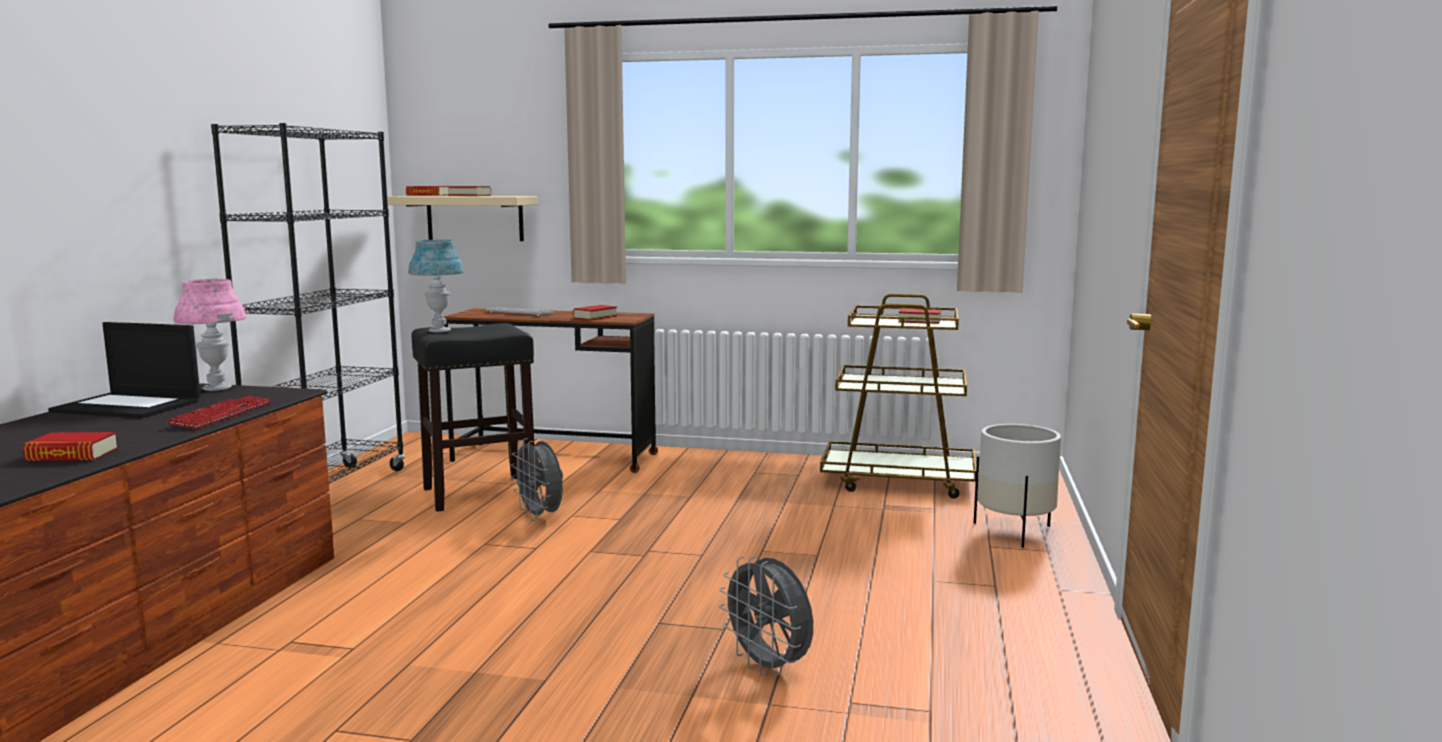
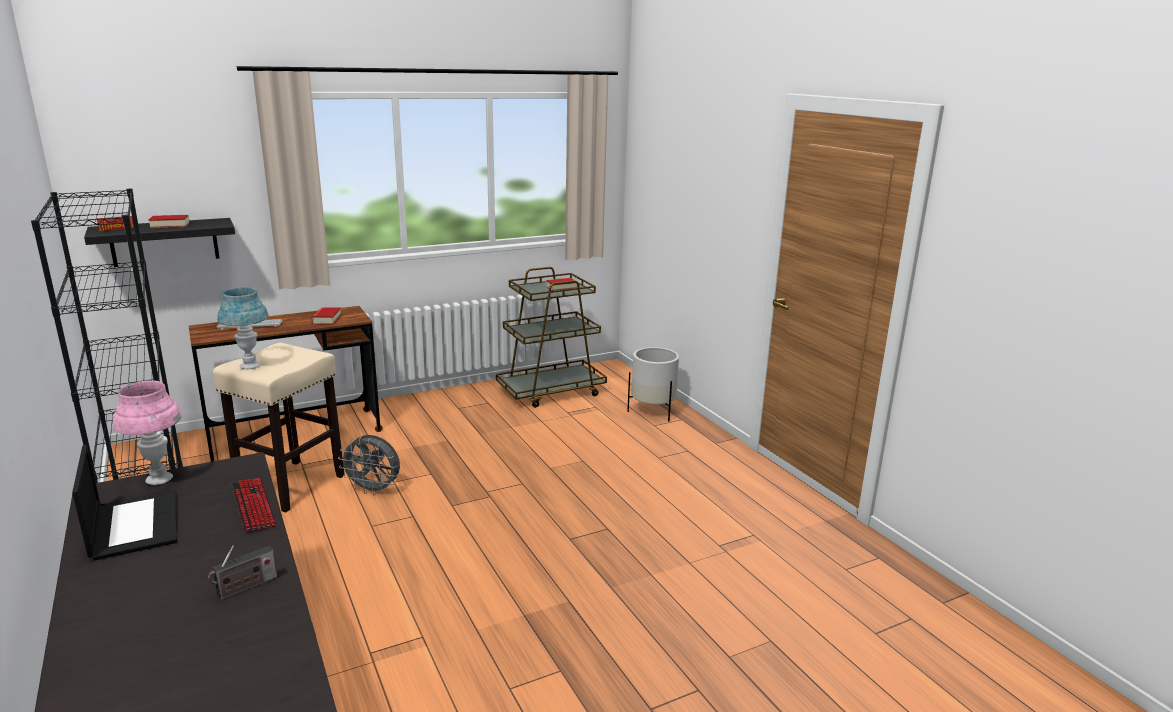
camera: 40 degrees left, 10 degrees up
book [23,432,118,461] -> radio [208,546,277,600]
laptop [48,322,200,418] -> laptop turned 90 degrees counterclockwise [72,445,177,561]
beige shelf [387,196,538,241] -> black shelf [84,218,235,267]
black stool [411,323,534,512] -> beige stool [213,343,345,513]
grey fan [719,556,813,677] -> none

